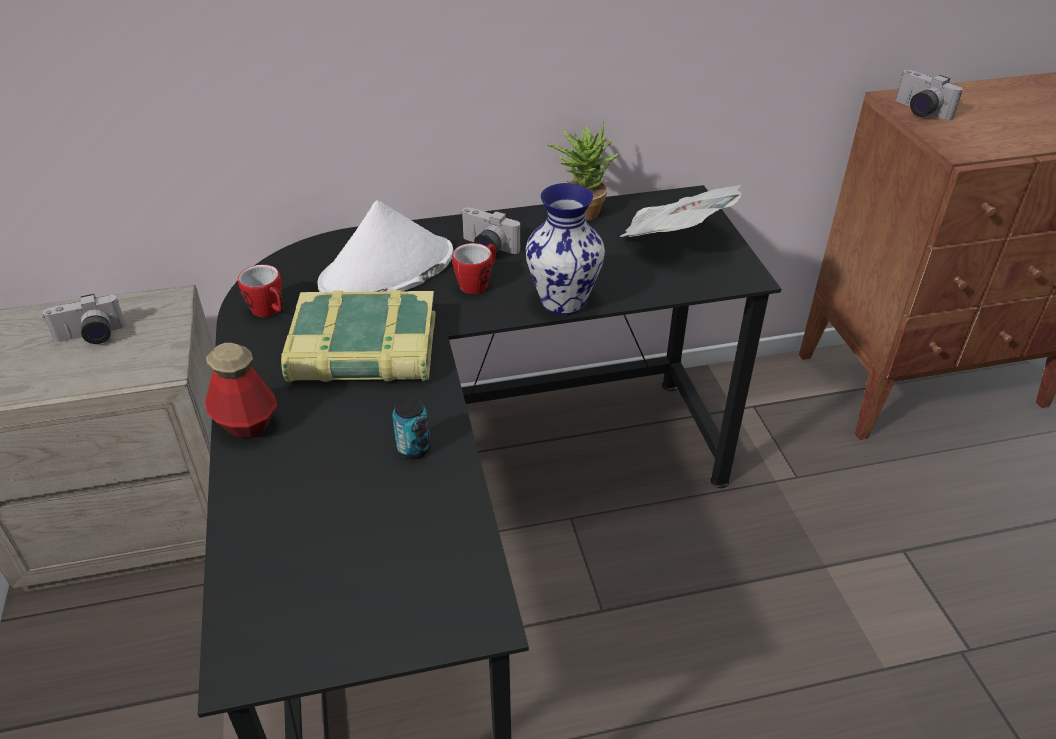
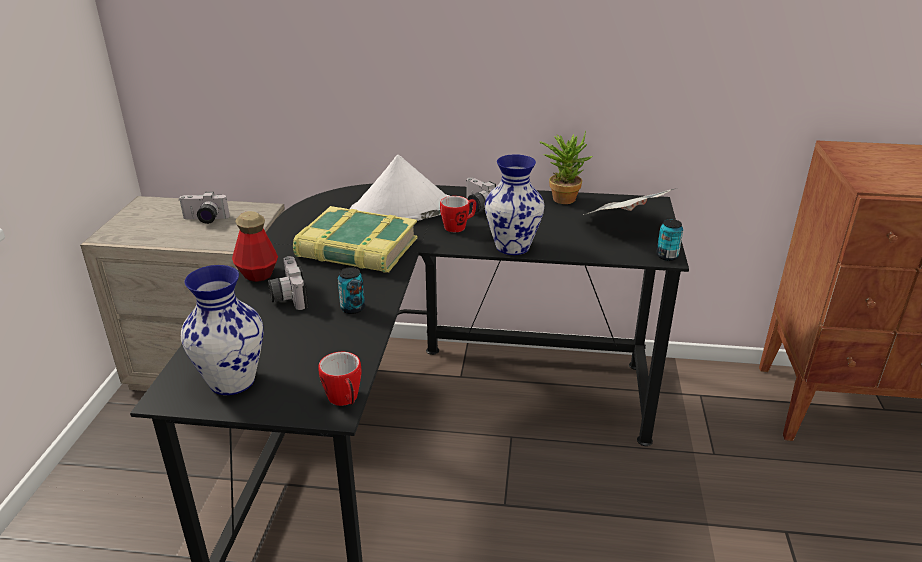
camera: 20 degrees right, 10 degrees down
mug [238,264,283,317] -> mug moved to [318,352,362,406]
camera [896,70,962,120] -> camera moved to [268,256,309,310]
none -> vase [181,265,264,395]
none -> can [656,219,683,261]

